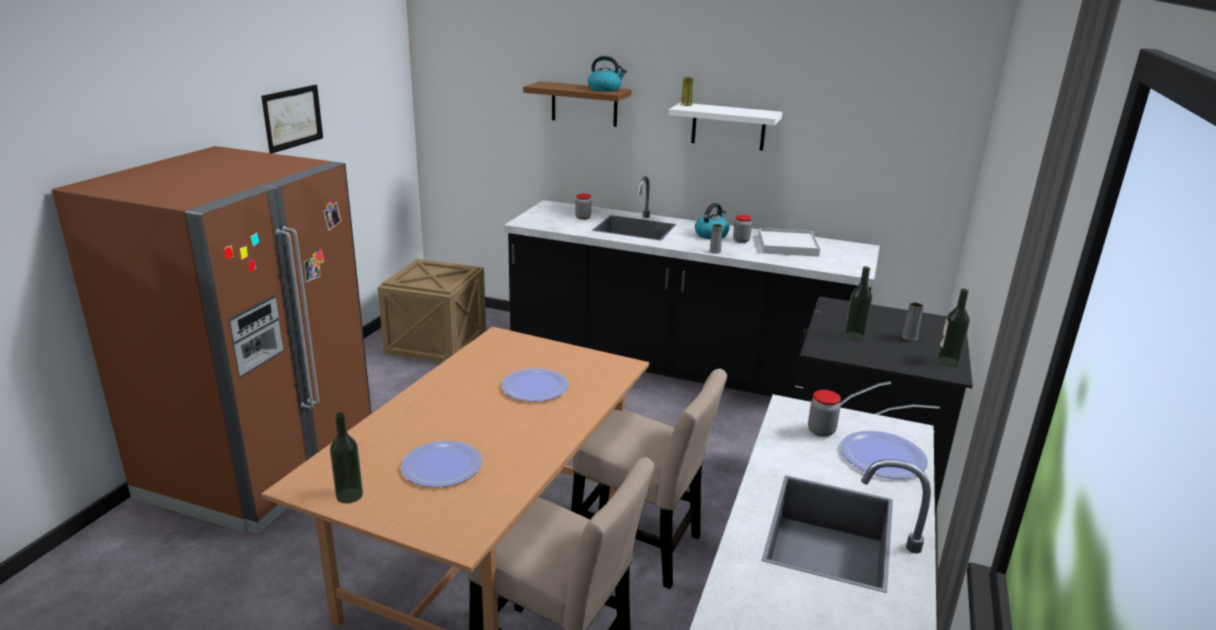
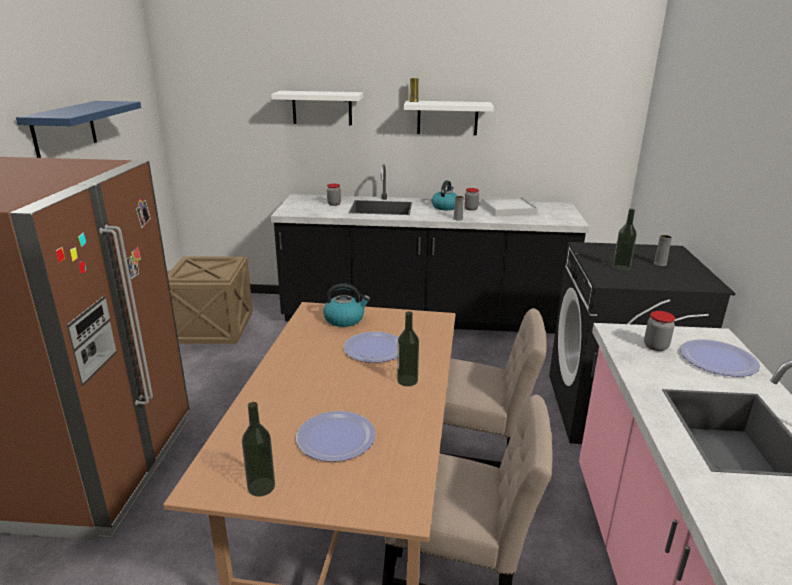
camera: 15 degrees left, 0 degrees up
picture [261,85,323,153] -> blue shelf [16,101,141,158]
brown shelf [523,81,632,127] -> white shelf [271,91,363,125]
kettle [588,56,627,92] -> kettle moved to [323,283,370,327]
bottle [937,288,970,367] -> bottle moved to [397,311,419,386]

